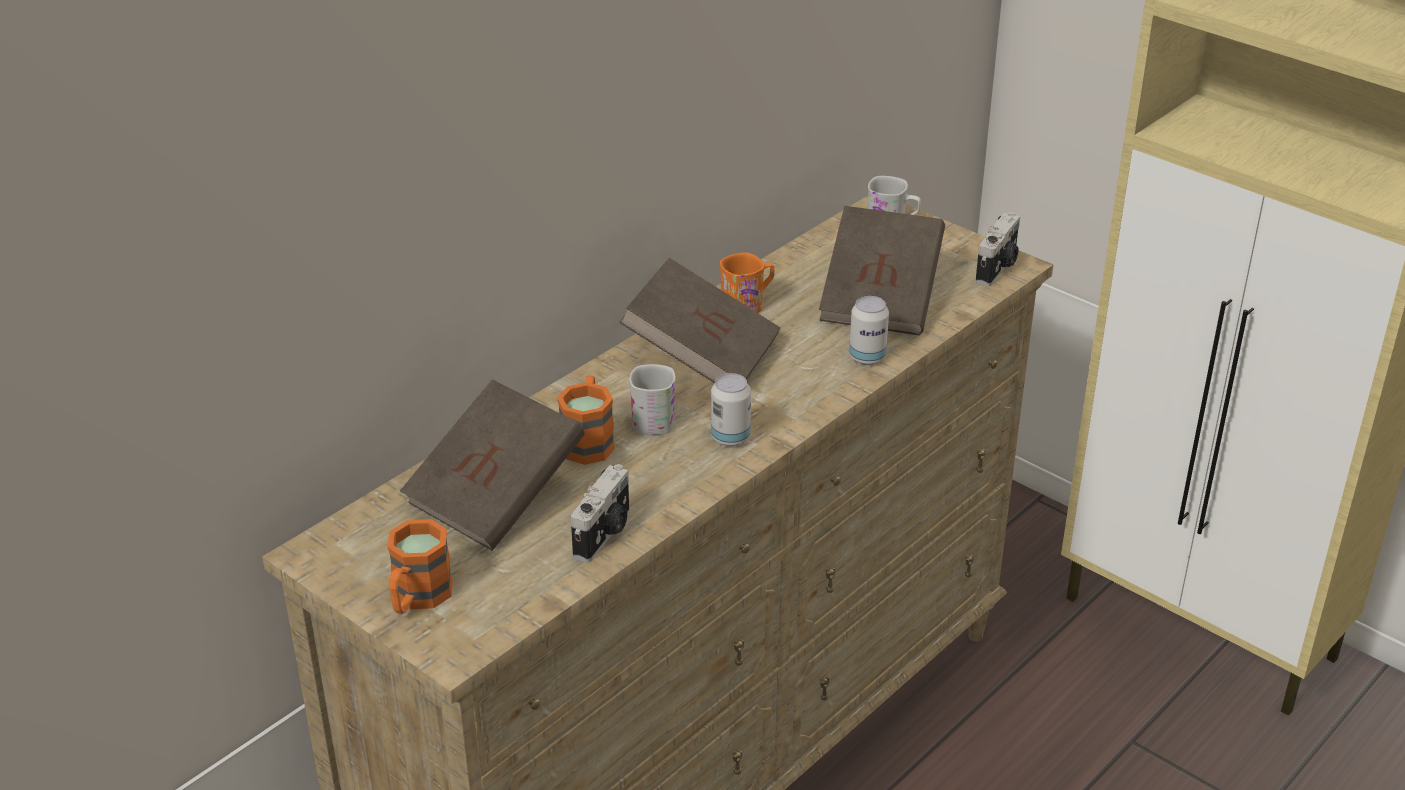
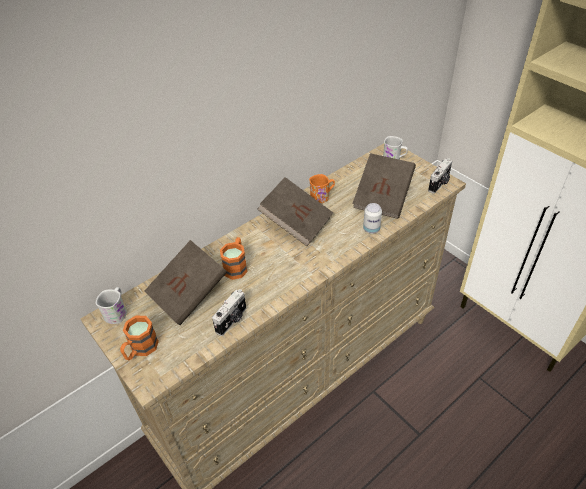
camera: 10 degrees right, 10 degrees up
white mug [629,364,676,435] -> white mug moved to [96,287,127,324]
can [711,373,751,446] -> none

